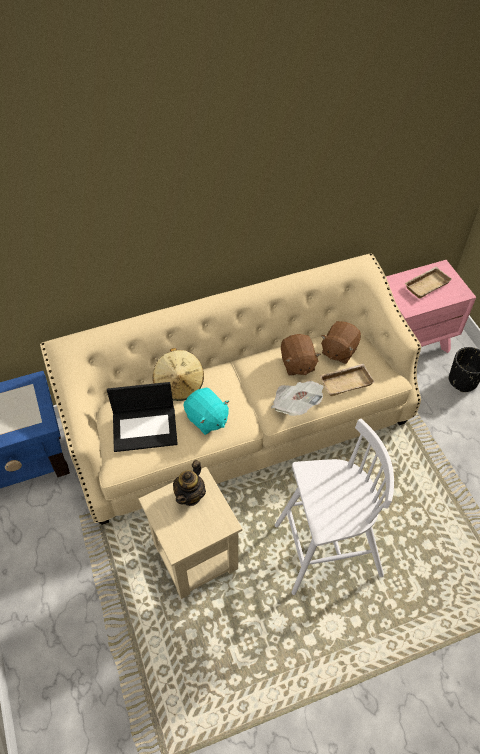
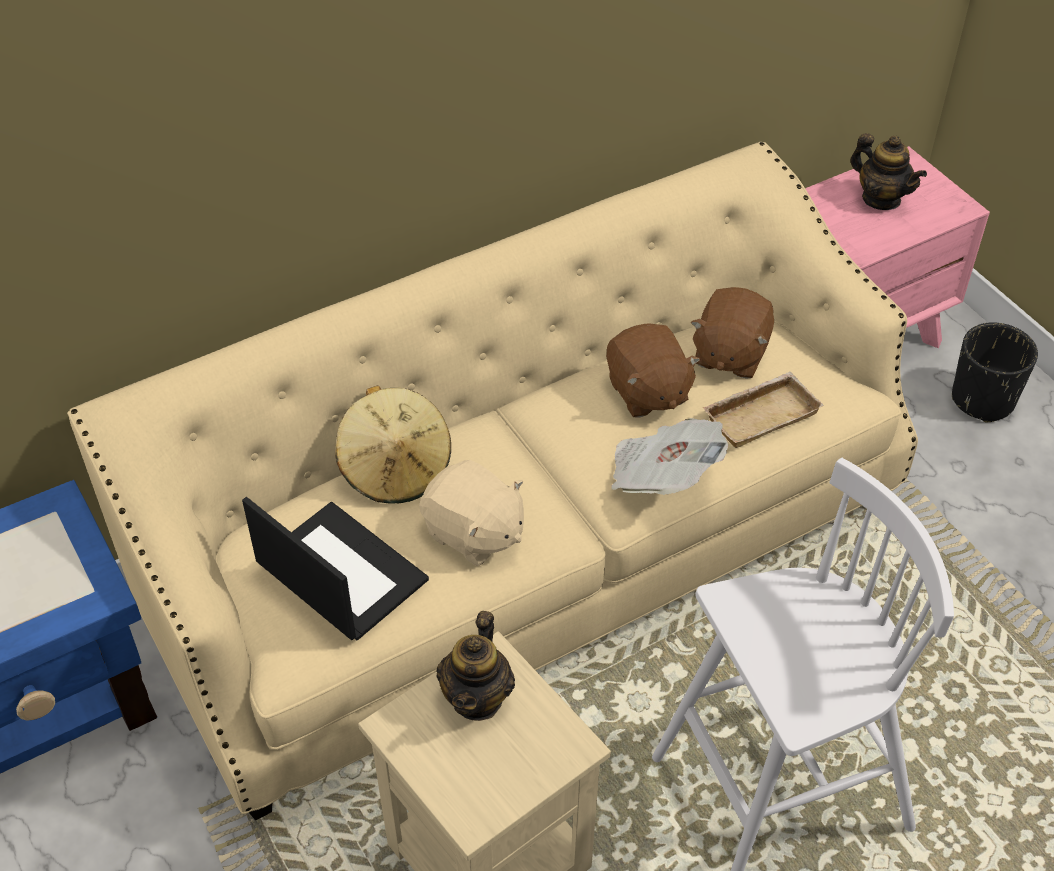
camera: 10 degrees left, 5 degrees down
laptop [107,382,178,452] -> laptop turned 120 degrees counterclockwise [242,497,429,640]
turquoise plush toy [184,388,229,435] -> beige plush toy [419,460,524,566]
beige tray [404,267,452,299] -> teapot [850,133,927,210]

